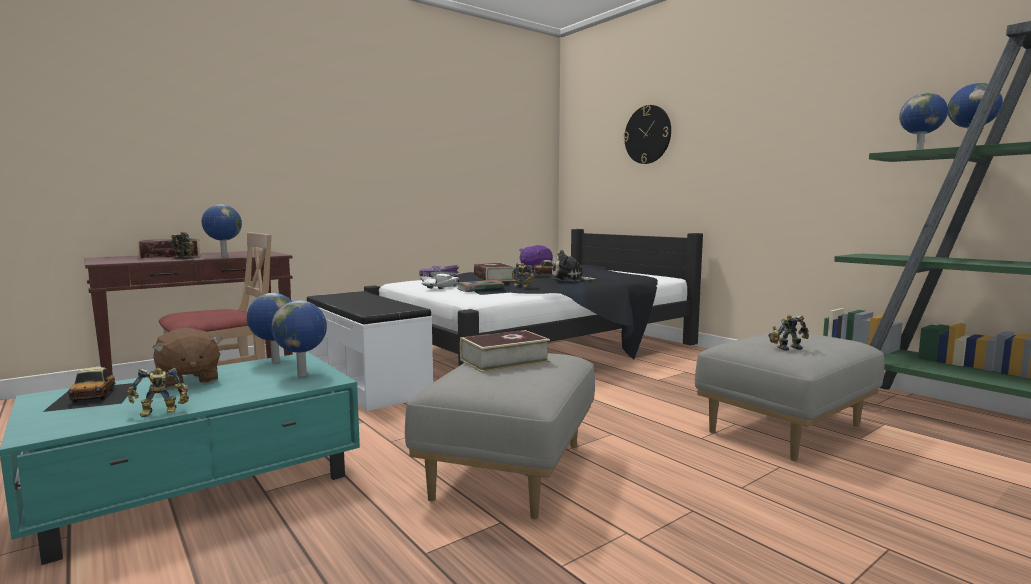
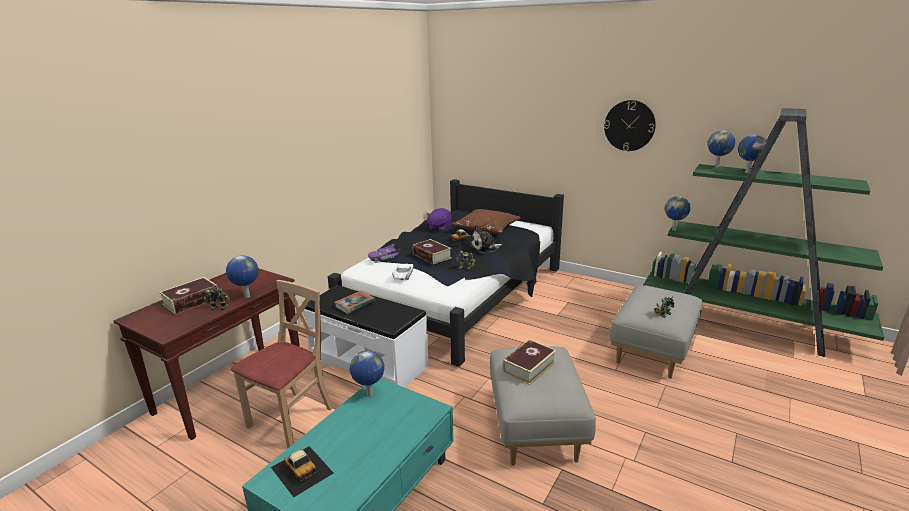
camera: 20 degrees left, 15 degrees up
toy robot [127,368,189,417] -> none
brown plush toy [153,328,223,389] -> none
globe [271,300,327,376] -> globe moved to [664,196,691,231]
book [457,280,505,292] -> book moved to [335,291,375,314]
wall clock [624,105,671,164] -> wall clock moved to [604,100,656,151]
none -> brown pillow [451,209,522,234]

